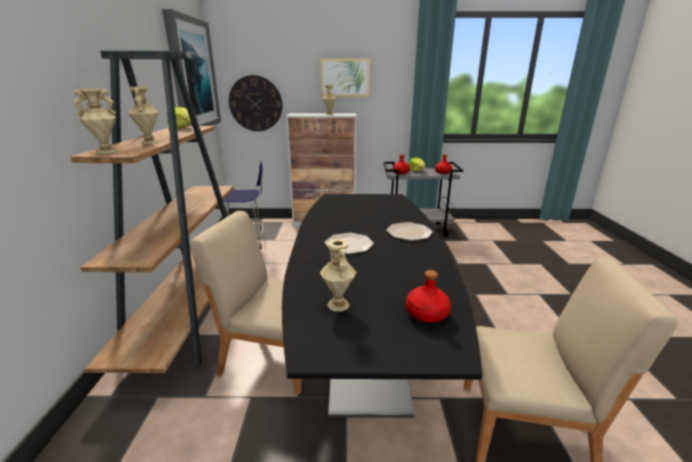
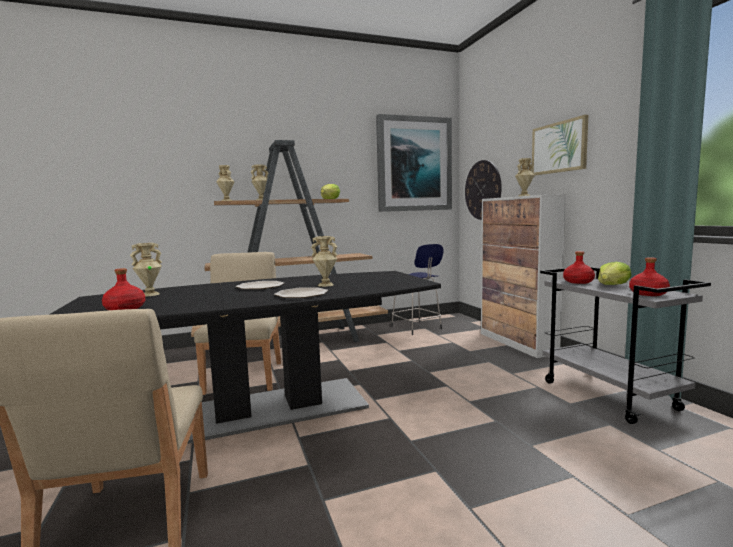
camera: 70 degrees right, 15 degrees down
none -> beige vase [311,236,337,287]

